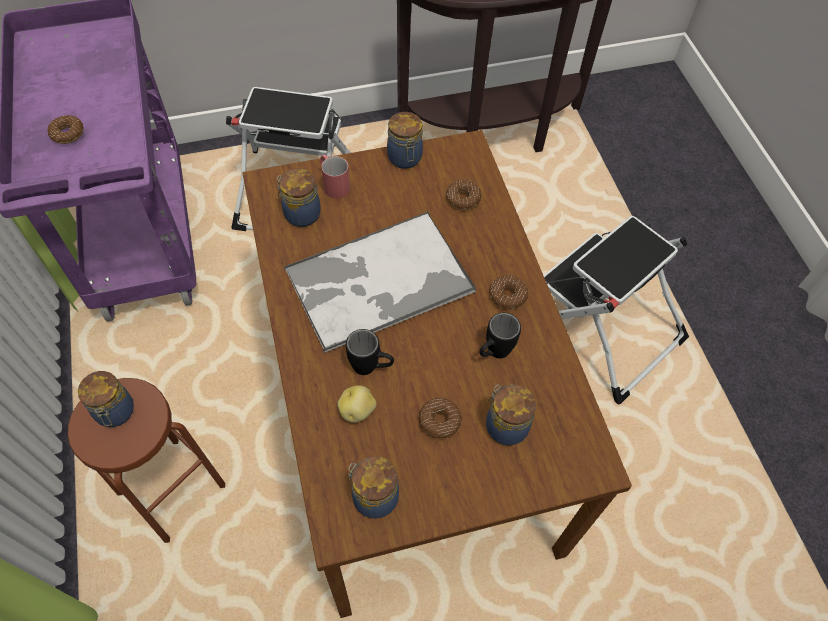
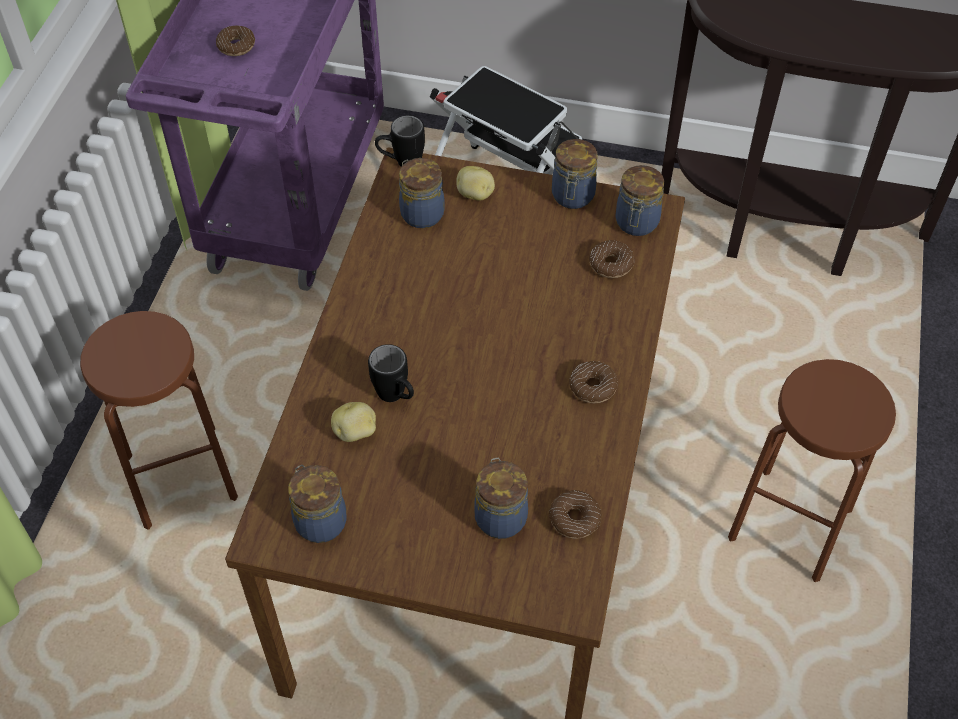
camera: 30 degrees right, 5 degrees down
jar [78,371,134,427] -> jar moved to [615,165,664,236]
tray [284,211,476,354] -> none
red mug [319,154,350,199] -> potato [456,166,495,201]
donut [419,398,462,439] -> donut moved to [549,490,601,539]
black mug [479,313,521,358] -> black mug moved to [375,115,425,167]
step ladder [543,216,689,404] -> brown stool [728,359,896,582]

